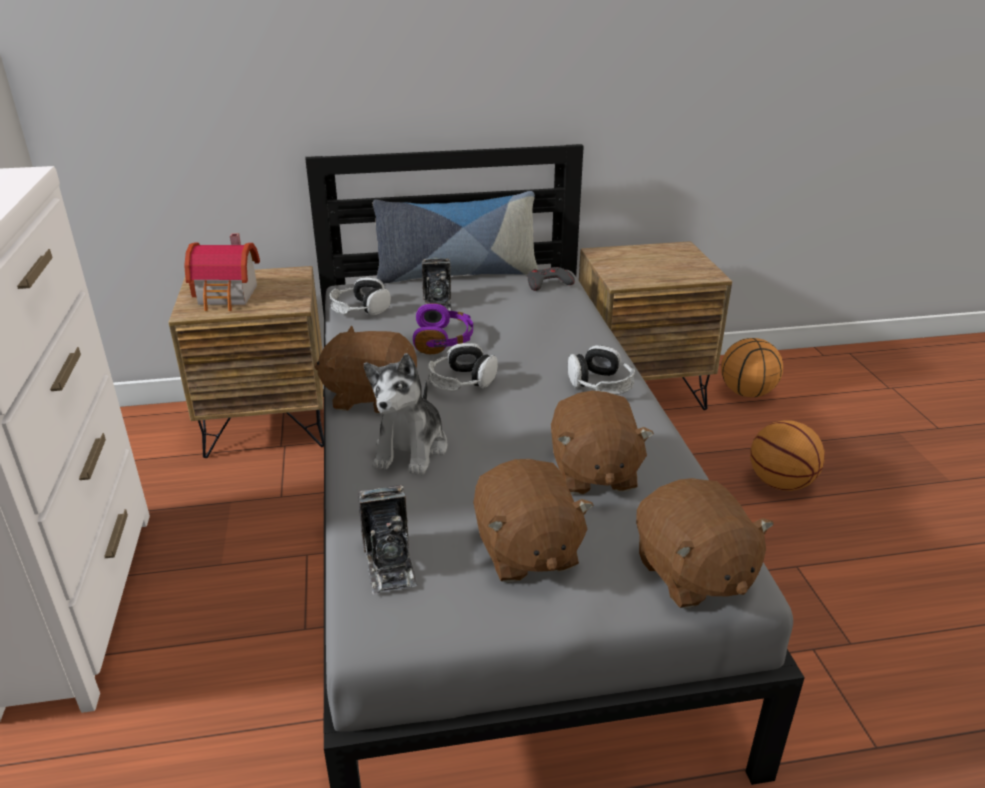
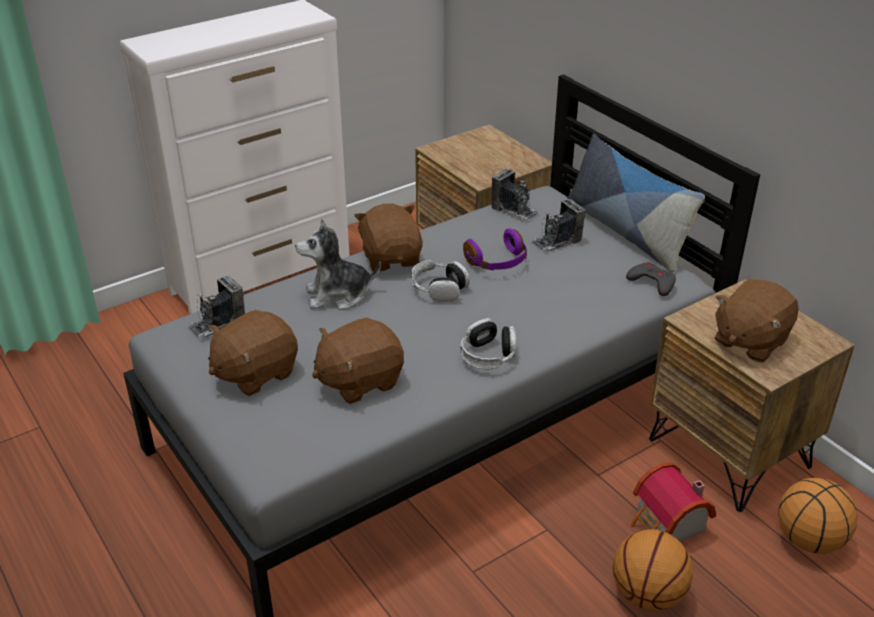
camera: 65 degrees right, 5 degrees up
toy house [184,233,260,311] -> toy house moved to [631,462,716,541]
headphones [329,278,391,315] -> camera [491,169,539,222]
brown plush toy [636,478,774,608] -> brown plush toy moved to [715,279,799,363]

